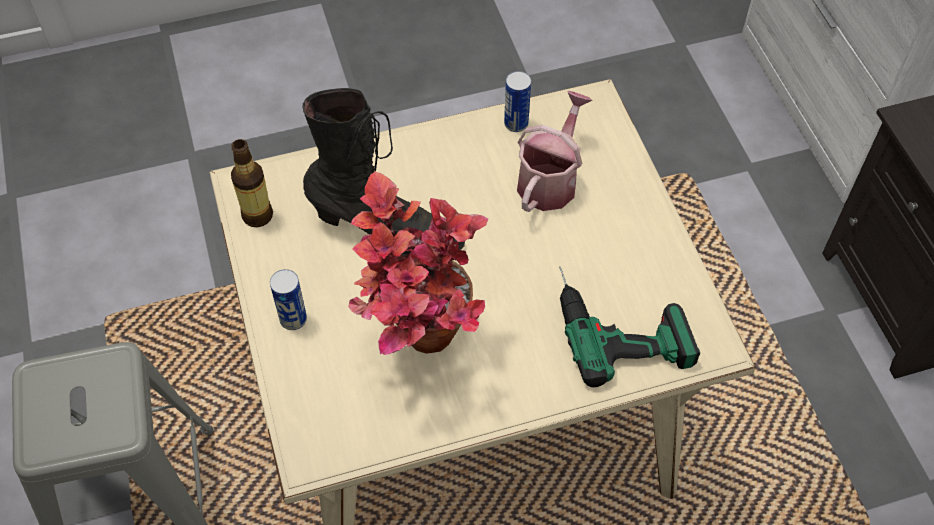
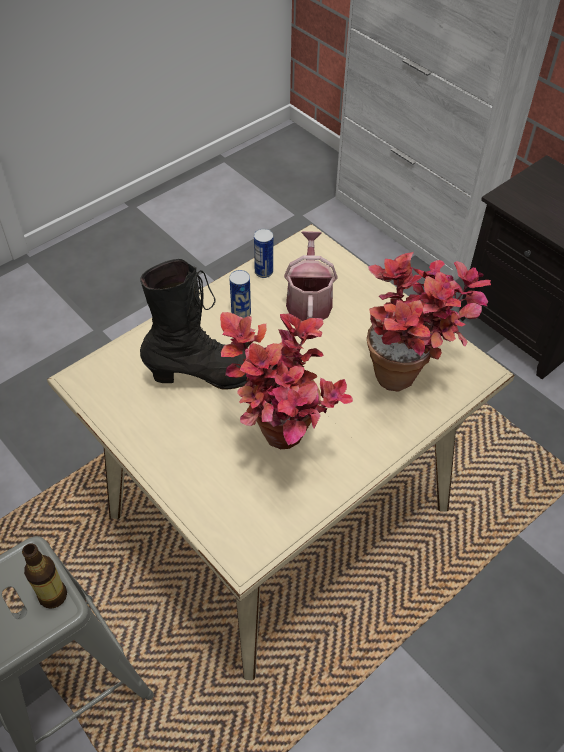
camera: 25 degrees left, 5 degrees down
bottle [231,139,273,227] -> bottle moved to [22,543,67,609]
can [270,269,307,330] -> can moved to [229,270,251,318]
power drill [559,266,700,387] -> potted plant [367,252,491,392]

